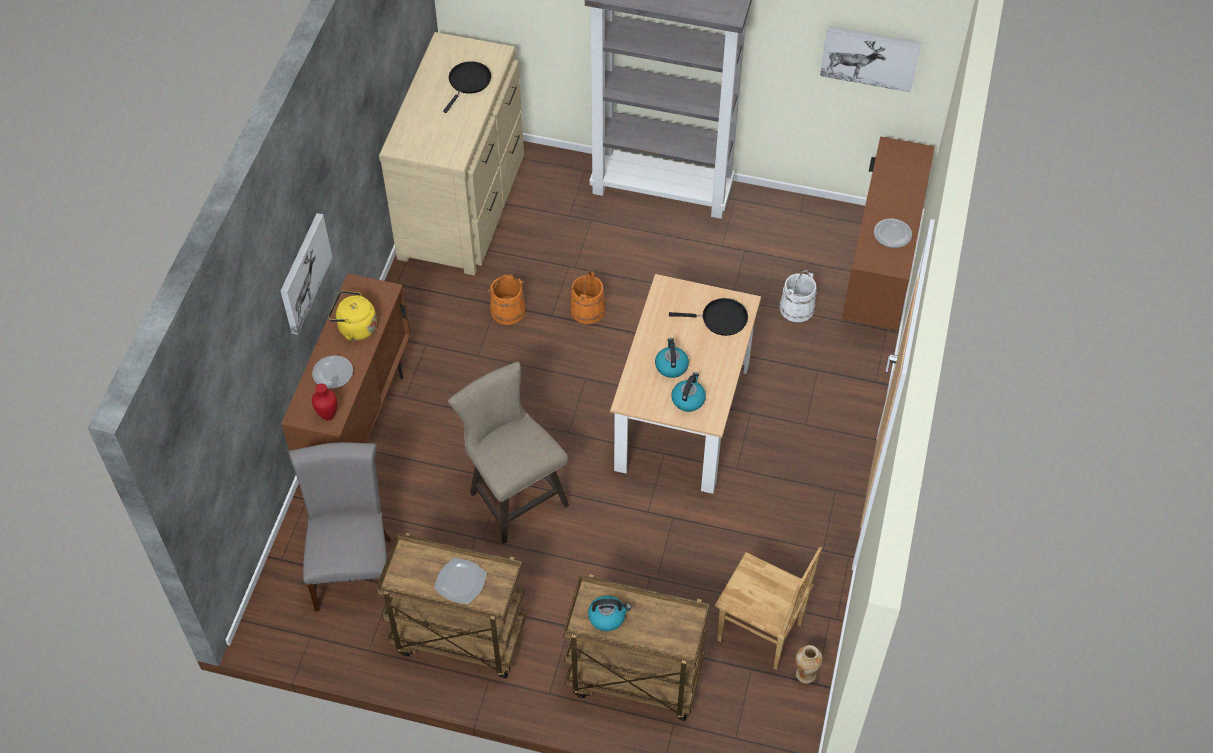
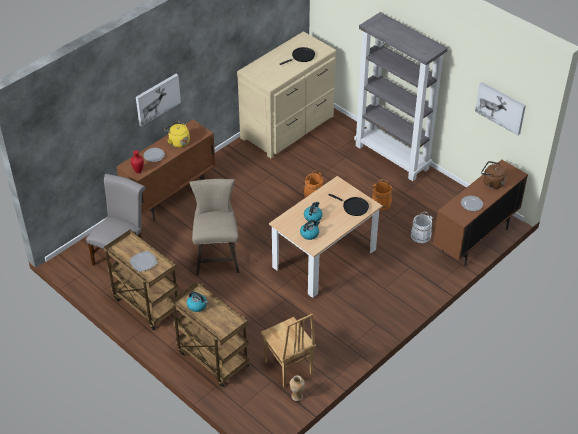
camera: 30 degrees right, 10 degrees down
orange bucket [488,274,526,325] -> orange bucket moved to [372,179,393,210]
none -> brown kettle [481,161,506,189]

